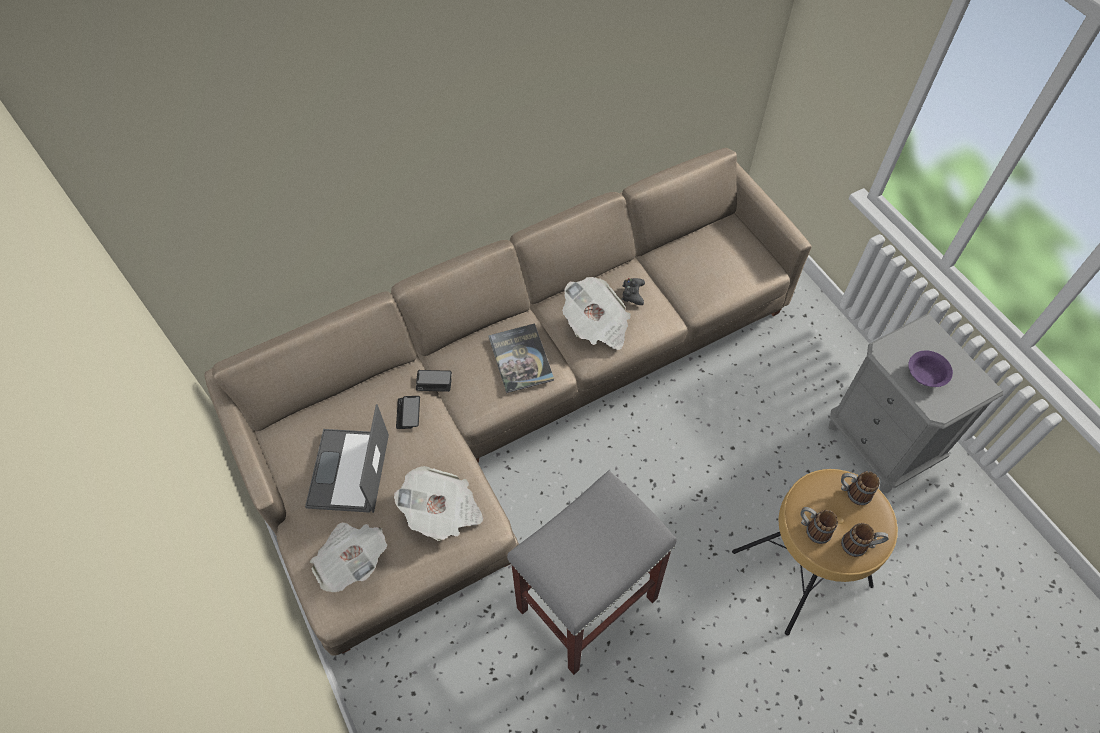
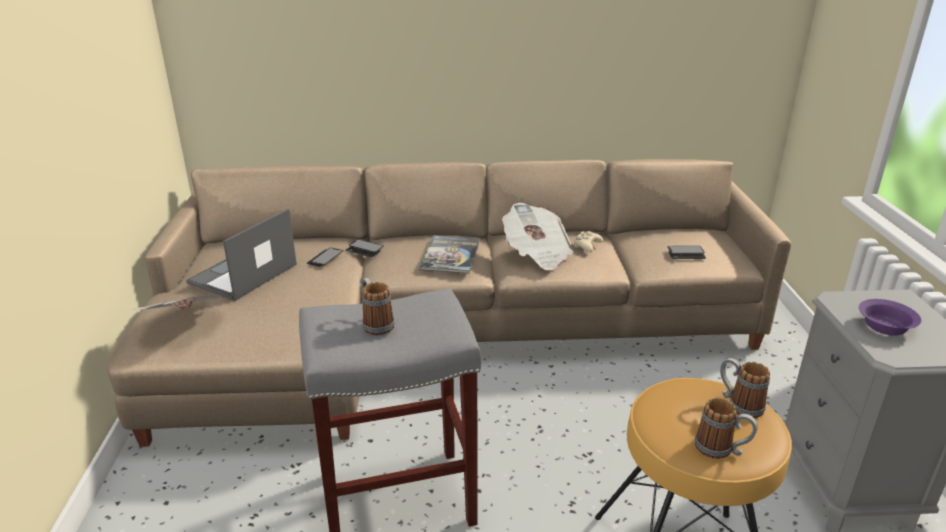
camera: 25 degrees right, 30 degrees down
newspaper [394,466,484,541] -> none
black game controller [622,278,645,305] -> beige game controller [573,231,603,252]
mug [800,507,838,544] -> mug moved to [362,278,395,335]
none -> phone [668,246,706,259]

